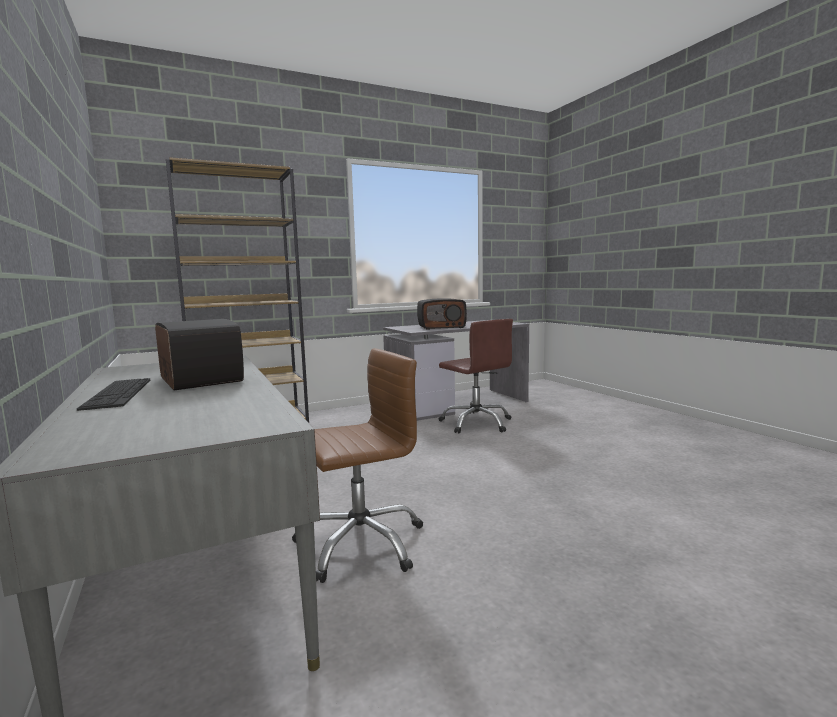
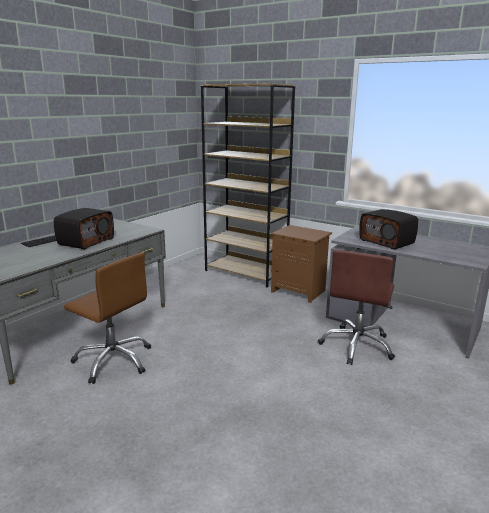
camera: 60 degrees right, 10 degrees up
none -> brown nightstand [271,225,332,303]

